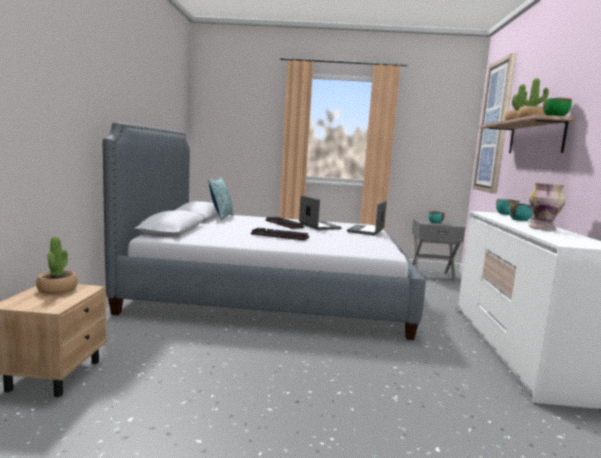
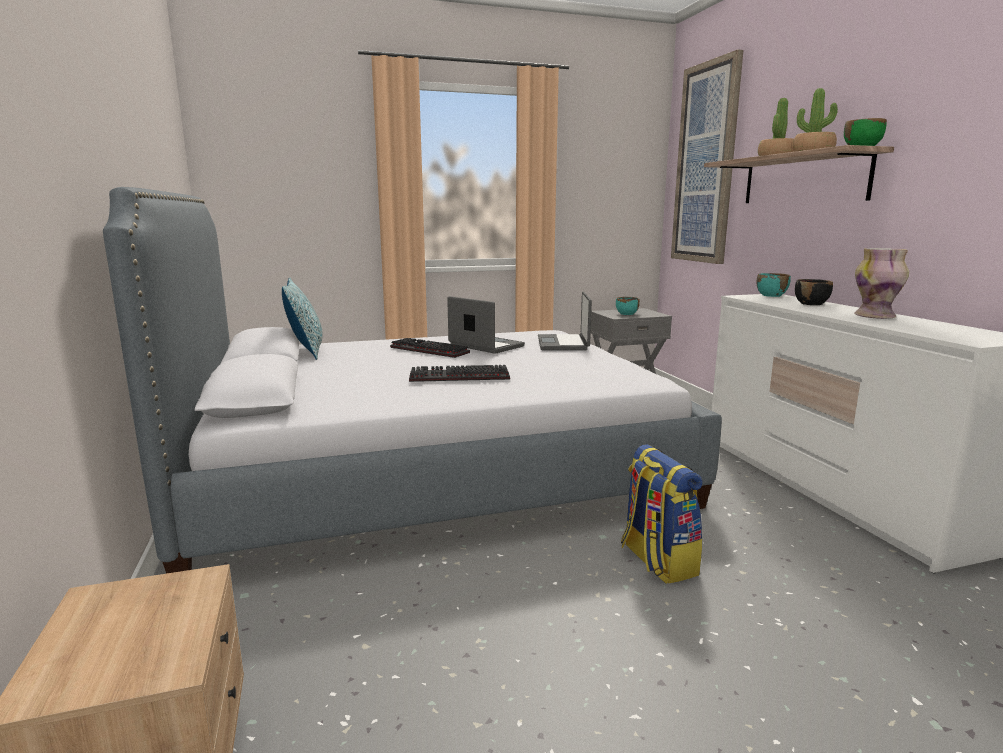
camera: 20 degrees left, 5 degrees up
potted plant [36,237,78,294] -> none
turquoise bowl [508,203,533,221] -> black bowl [795,279,833,305]
none -> backpack [621,444,702,584]

